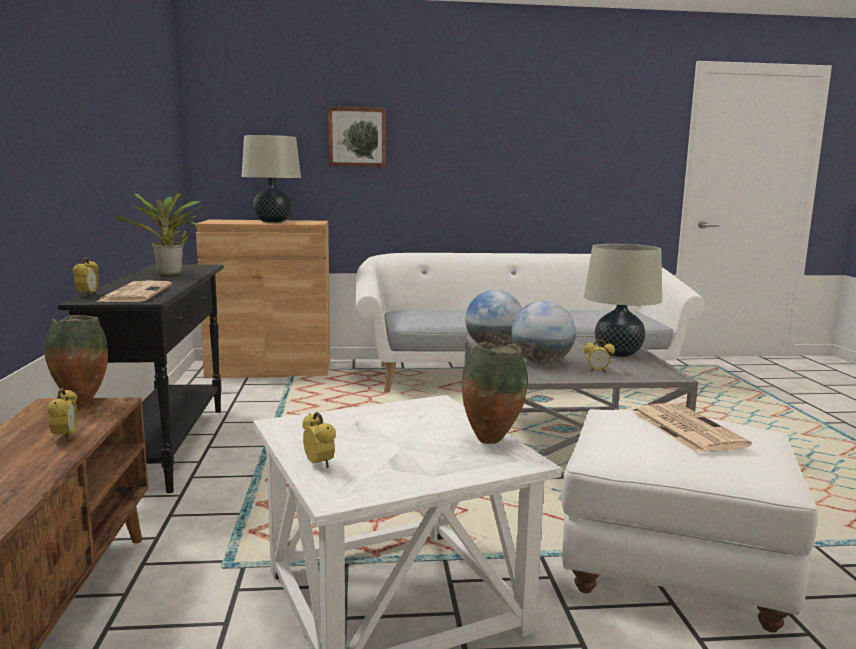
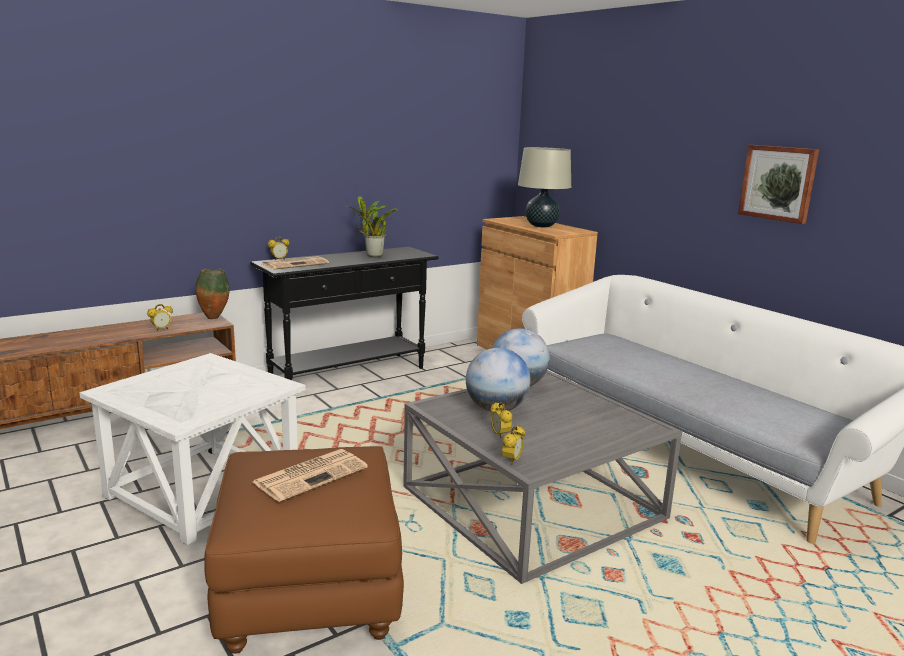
camera: 60 degrees right, 5 degrees up
alarm clock [302,412,336,468] -> alarm clock moved to [502,425,525,464]
picture [328,107,386,167] -> picture moved to [738,145,819,224]
vase [462,341,528,444] -> none
white ottoman [561,409,818,632] -> brown ottoman [204,446,404,654]
beige table lamp [584,244,662,357] -> none

